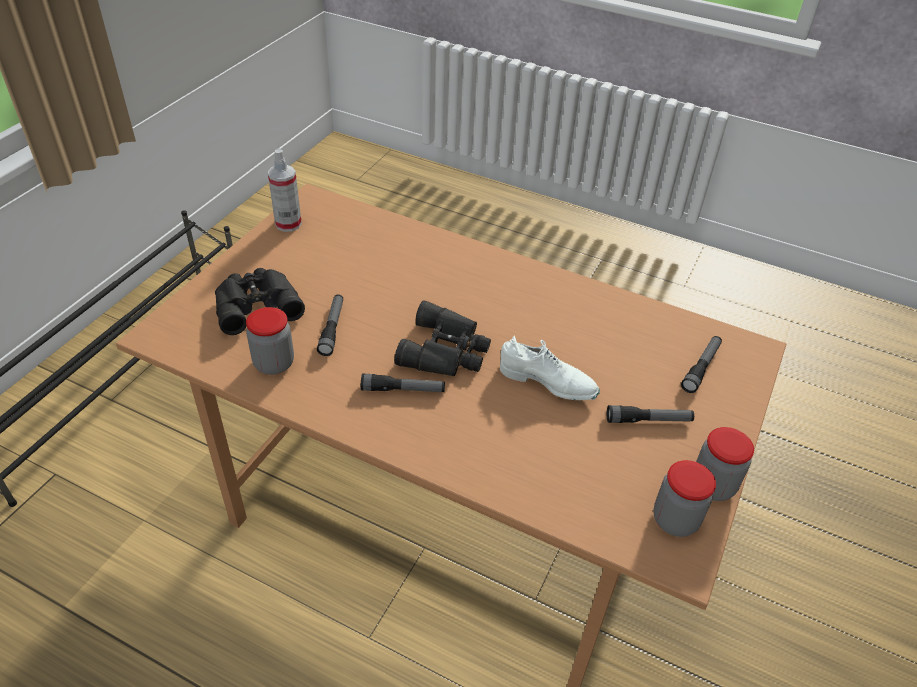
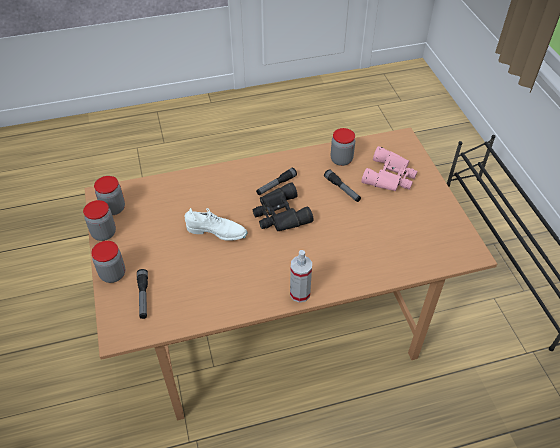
camera: 140 degrees right, 5 degrees up
black binoculars [215,268,305,335] -> pink binoculars [361,146,417,191]
spray bottle [267,149,302,232] -> spray bottle moved to [290,250,312,303]
white shoe [500,336,600,400] -> white shoe turned 150 degrees counterclockwise [185,208,248,241]
flashlight [607,405,694,423] -> none
none -> jar [91,241,125,283]

